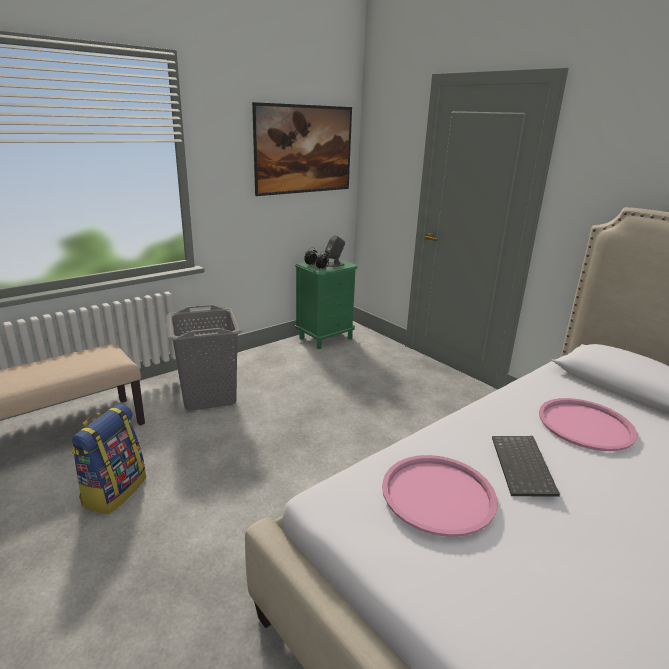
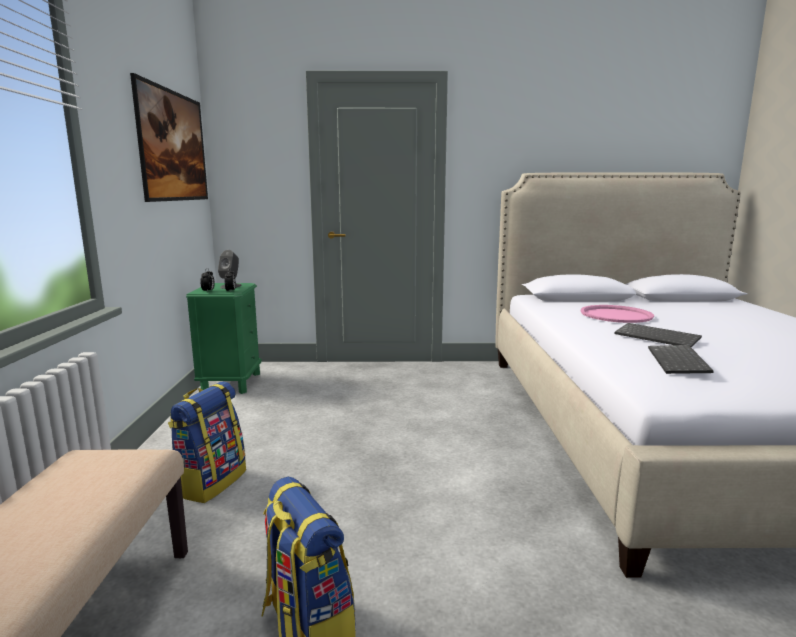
camera: 50 degrees left, 10 degrees down
grey laundry basket [166,305,242,410] -> backpack [168,381,246,503]
pink tray [382,455,498,537] -> keyboard [648,345,713,374]

